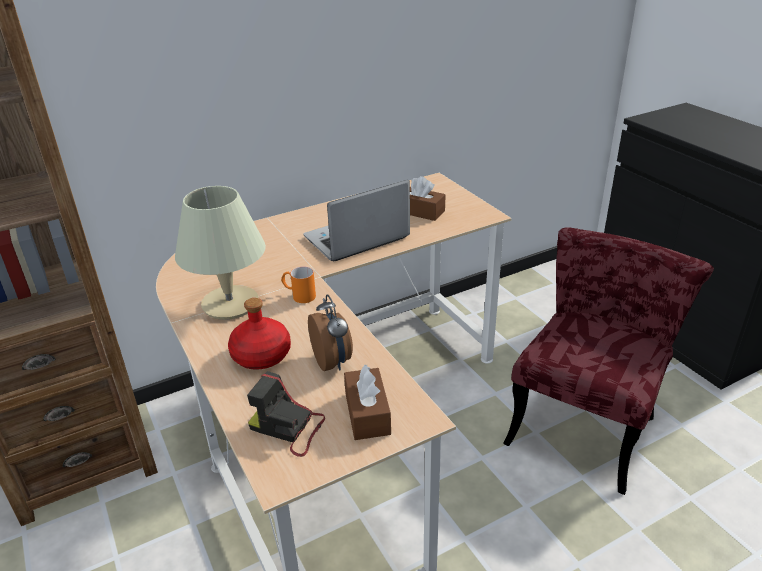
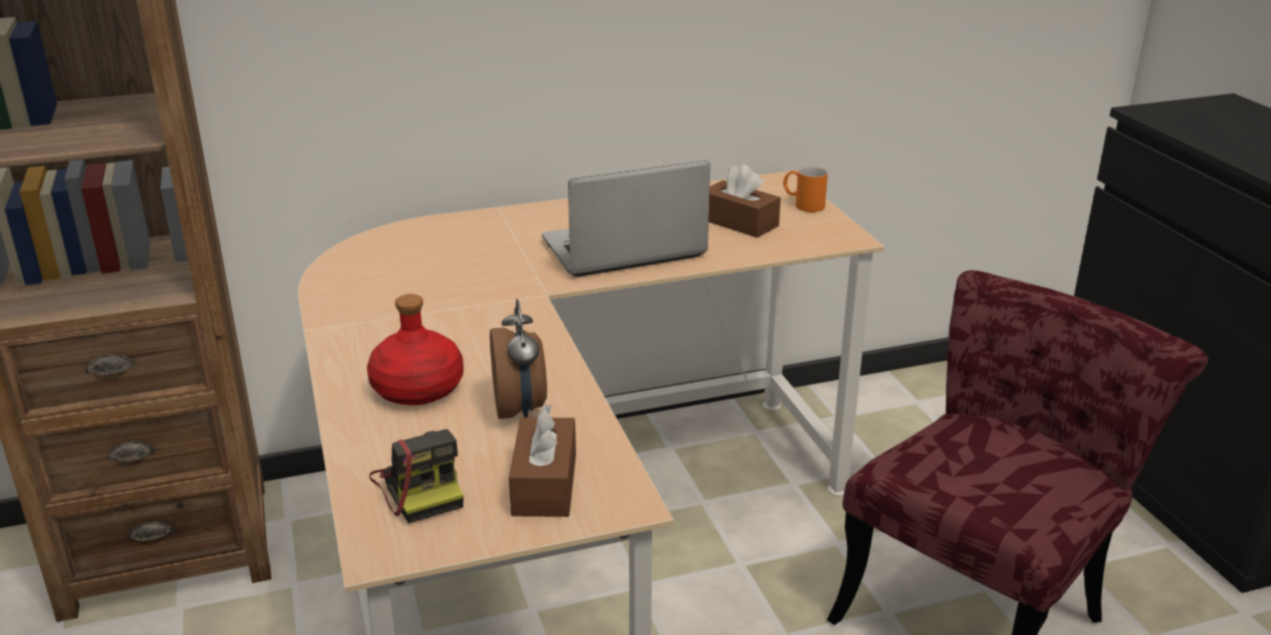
camera: 10 degrees right, 5 degrees down
beige table lamp [175,186,266,320] -> none
camera [247,371,325,457] -> camera turned 150 degrees counterclockwise [369,429,463,523]
orange mug [281,267,316,303] -> orange mug moved to [783,166,828,212]

